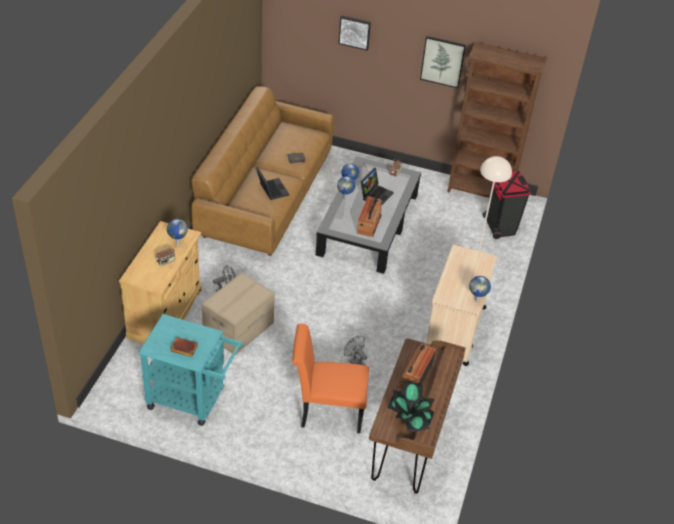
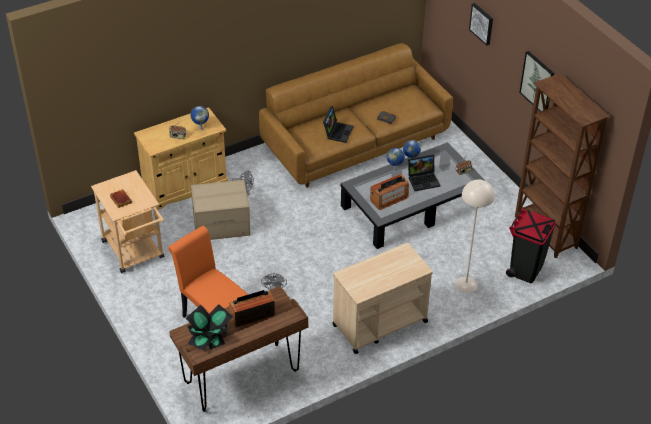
camera: 45 degrees right, 0 degrees up
turquoise cart [138,314,243,426] -> beige cart [91,170,165,273]
globe [469,276,491,302] -> none

